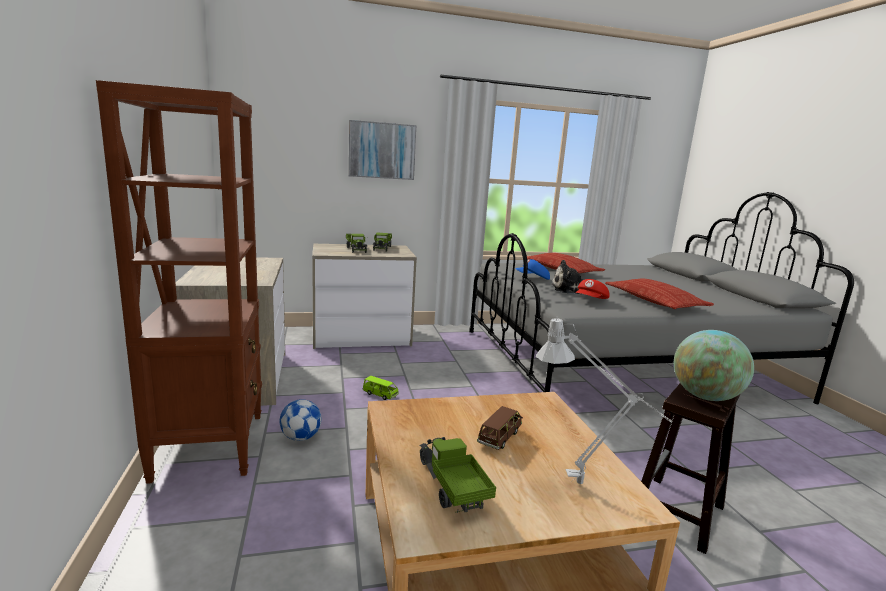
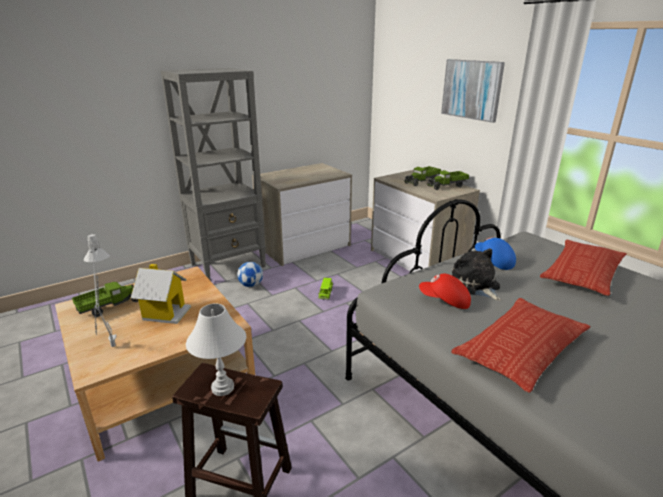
camera: 70 degrees right, 10 degrees up
brown bookcase [96,80,262,484] -> grey bookcase [161,68,266,280]
brown toy car [477,406,523,450] -> toy house [131,264,191,324]
globe [674,330,754,401] -> white table lamp [186,303,246,396]

